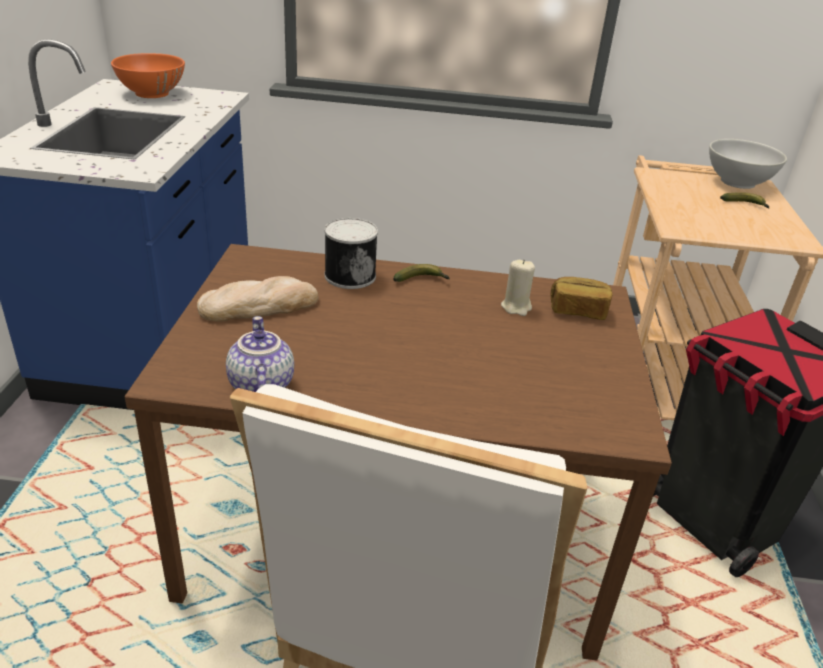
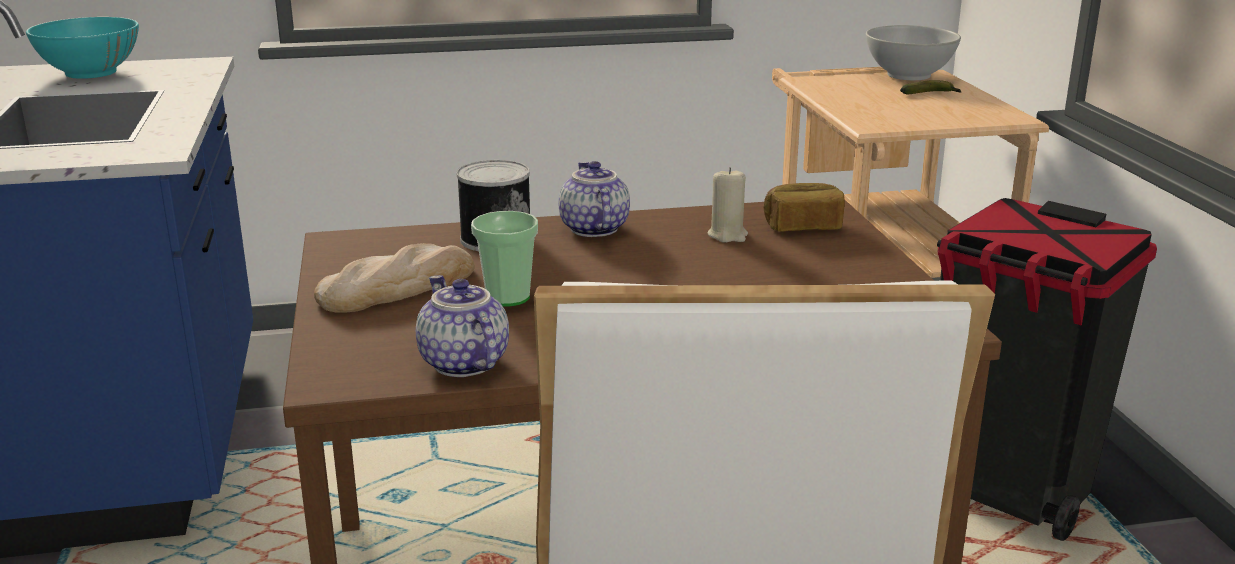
camera: 15 degrees left, 10 degrees down
orange bowl [111,53,185,98] -> turquoise bowl [26,17,139,79]
banana [393,264,450,282] -> teapot [559,161,630,237]
none -> cup [471,211,538,307]

